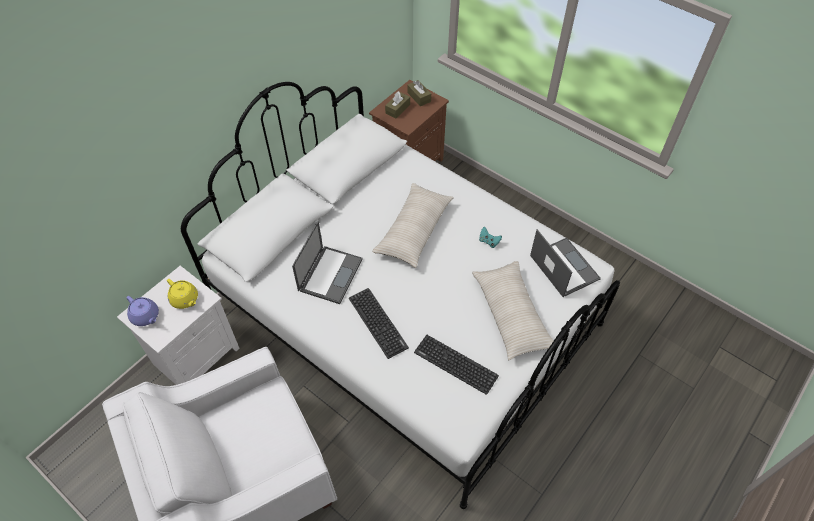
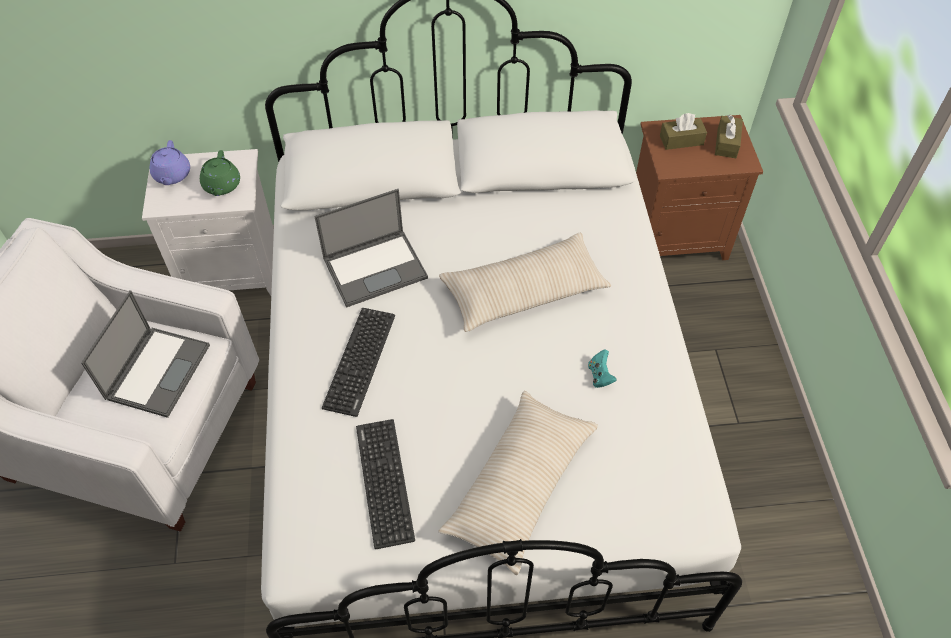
camera: 45 degrees right, 0 degrees up
yellow teapot [167,279,198,309] -> green teapot [200,150,240,196]
laptop [530,229,601,297] -> laptop moved to [81,290,210,418]

